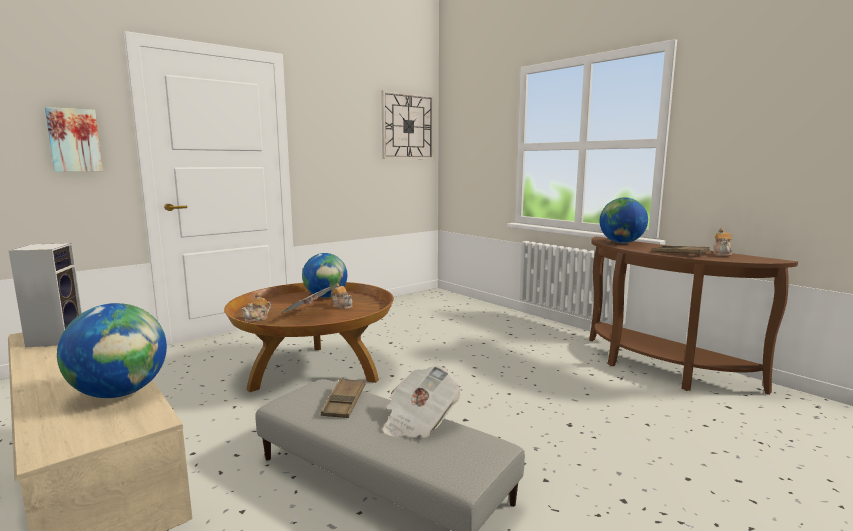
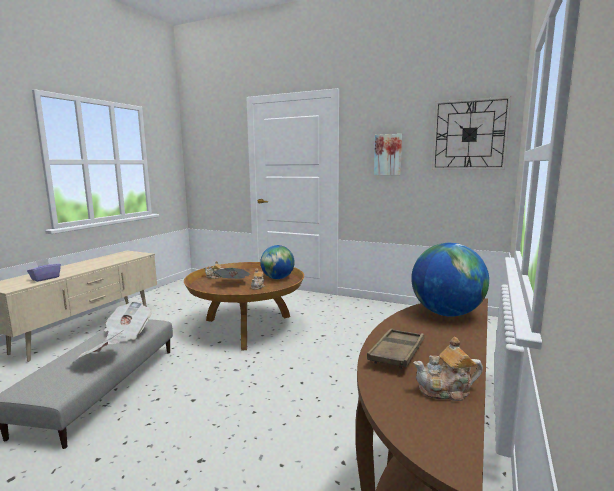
camera: 65 degrees right, 0 degrees up
speaker [9,243,82,347] -> none
picture [45,107,103,172] -> picture moved to [374,134,402,175]
globe [57,303,167,398] -> purple tissue box [27,258,61,282]
brown tray [321,378,365,418] -> newspaper [104,301,151,344]

